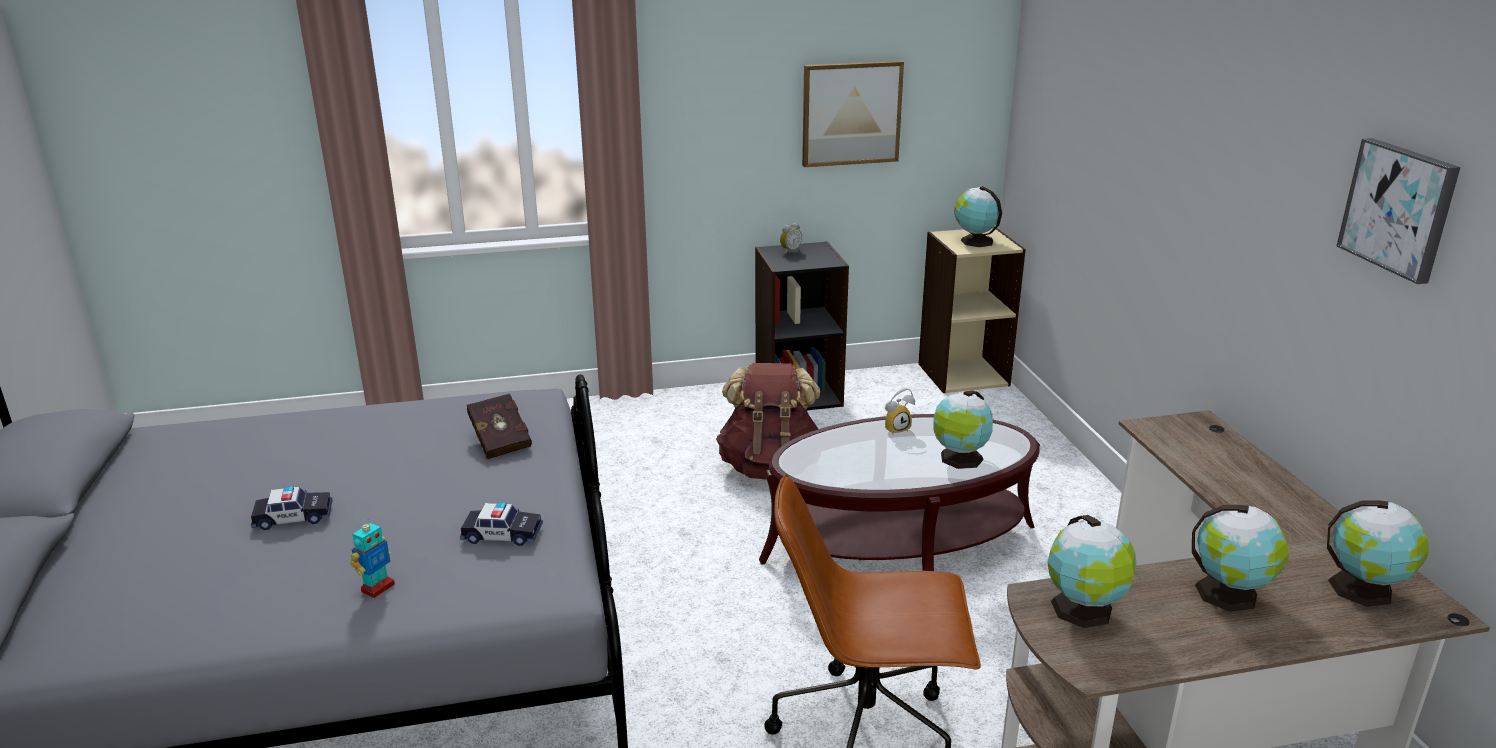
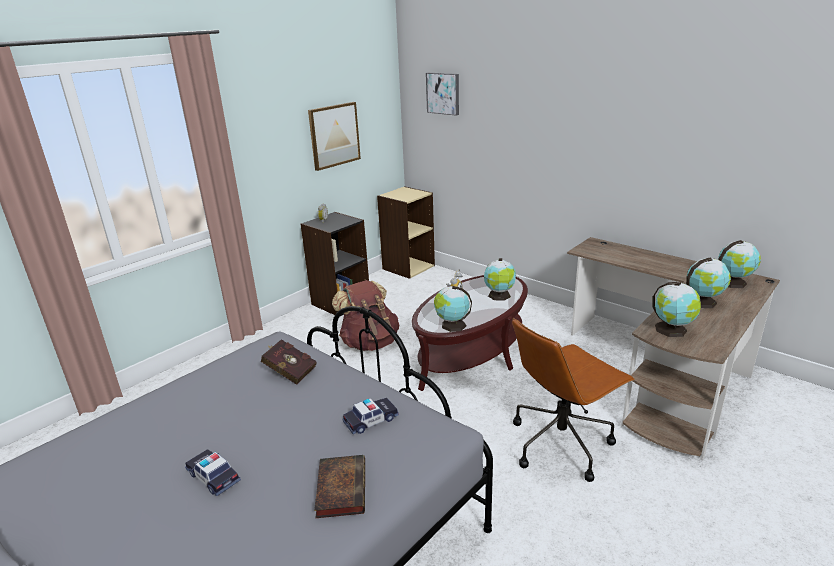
camera: 35 degrees left, 0 degrees up
toy car [251,486,333,530] -> toy car turned 90 degrees counterclockwise [185,449,241,496]
toy robot [350,518,395,598] -> book [314,455,365,518]
globe [954,186,1002,247] -> globe moved to [434,286,472,332]
picture [1337,138,1460,284] -> picture moved to [426,73,459,116]

